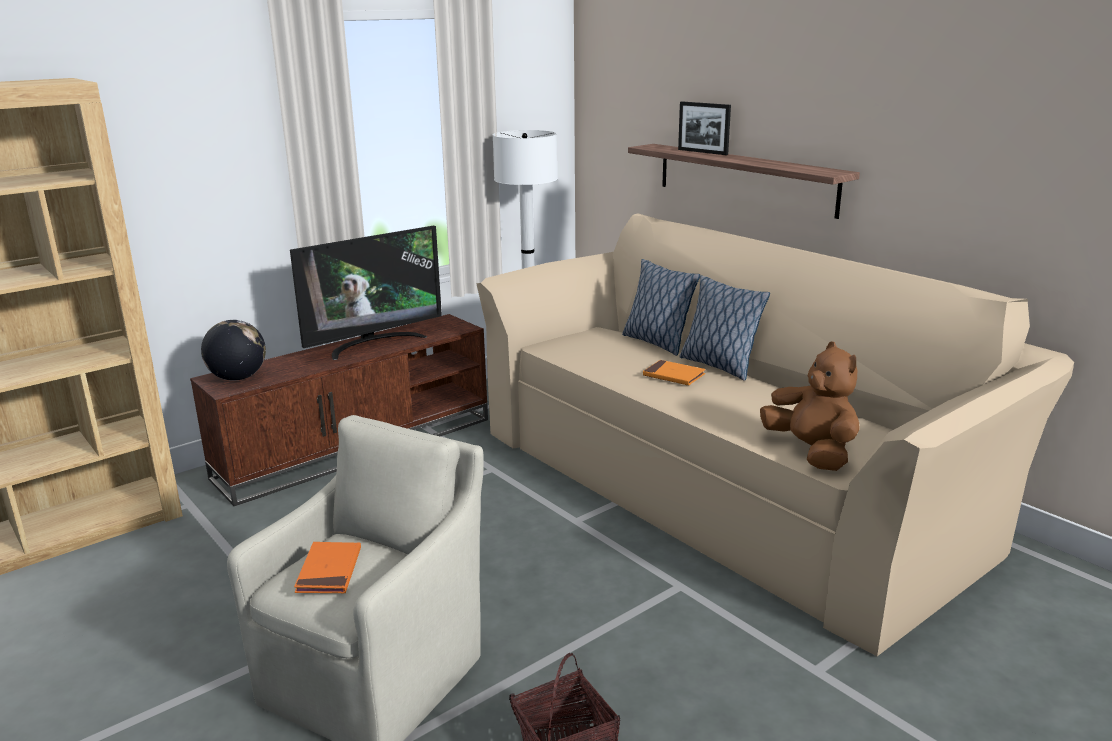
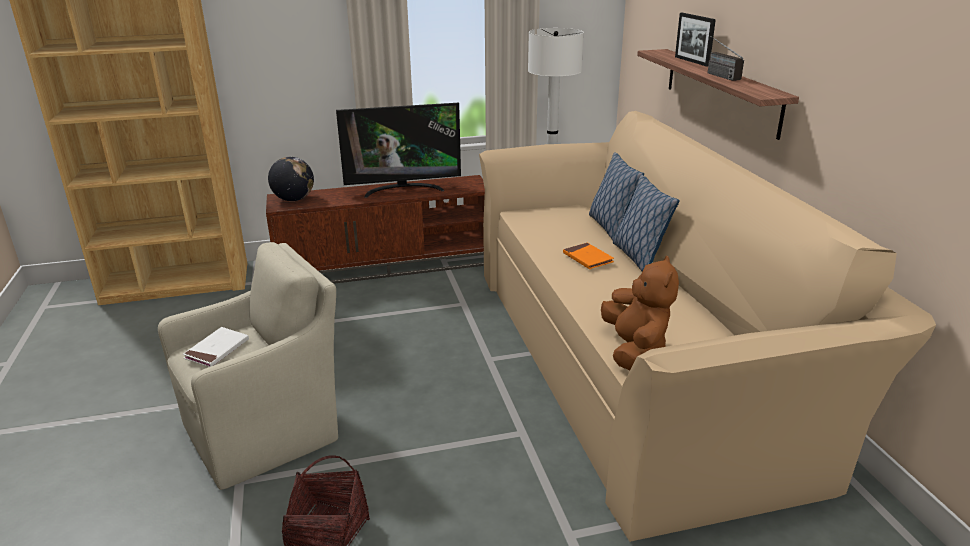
camera: 25 degrees right, 5 degrees up
orange book [294,542,361,594] -> white book [183,327,249,367]
none -> radio [705,32,744,81]

